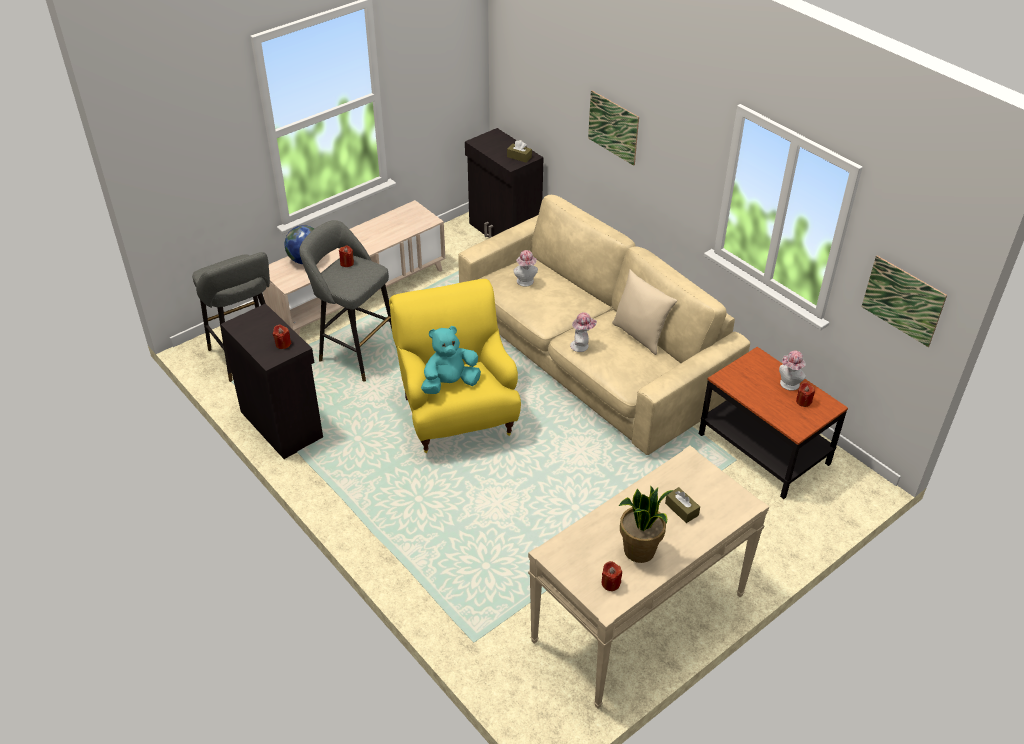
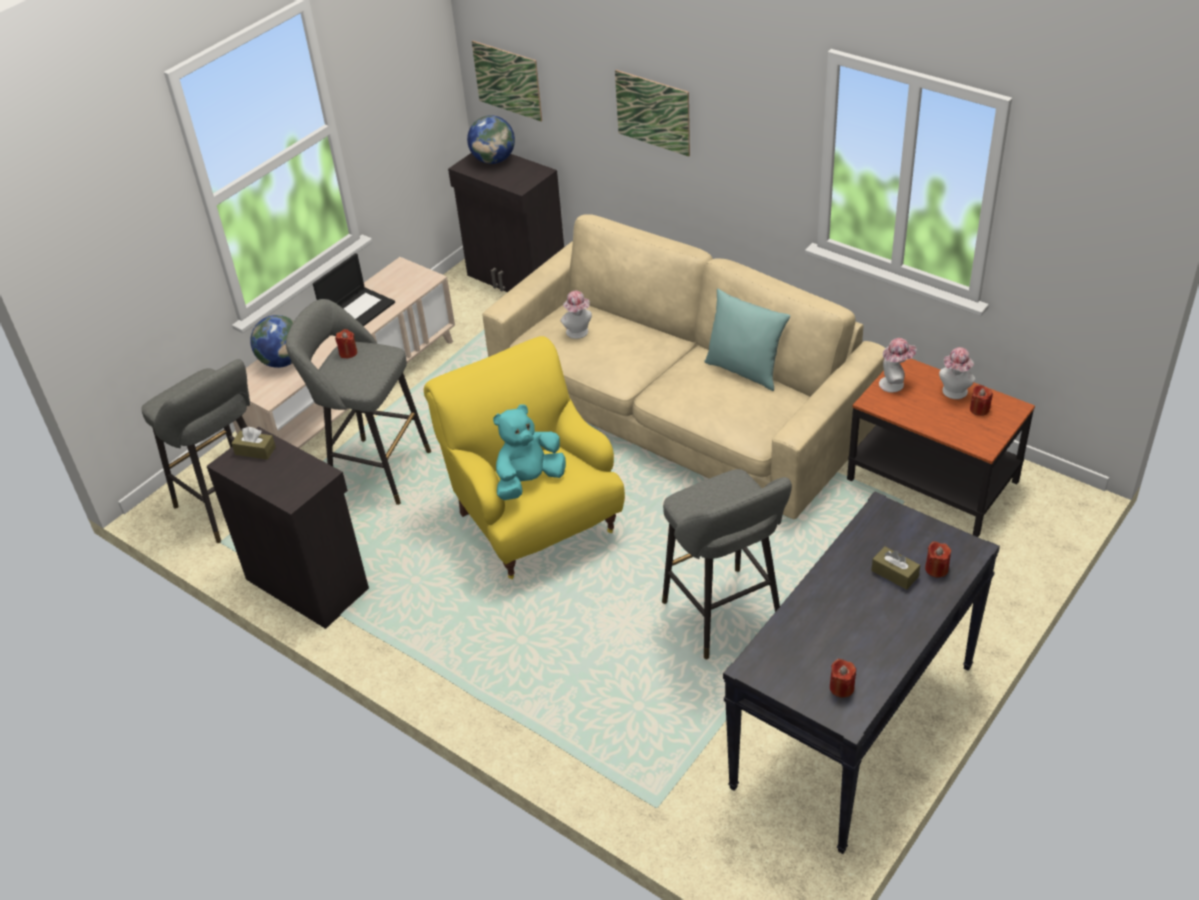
camera: 10 degrees left, 0 degrees up
red candle [273,324,291,349] -> red candle moved to [925,541,951,578]
brown tissue box [507,140,532,163] -> brown tissue box moved to [231,427,276,460]
beige console table [528,445,769,709] -> black console table [723,491,1000,854]
hat [570,312,597,352] -> hat moved to [879,338,917,393]
beige pillow [612,270,677,355] -> turquoise pillow [704,288,790,391]
potted plant [618,486,673,563] -> none
picture [861,256,947,347] -> picture moved to [472,41,542,121]
none -> laptop [313,253,395,326]
none -> globe [467,115,515,164]
none -> grey stool [662,469,792,659]

